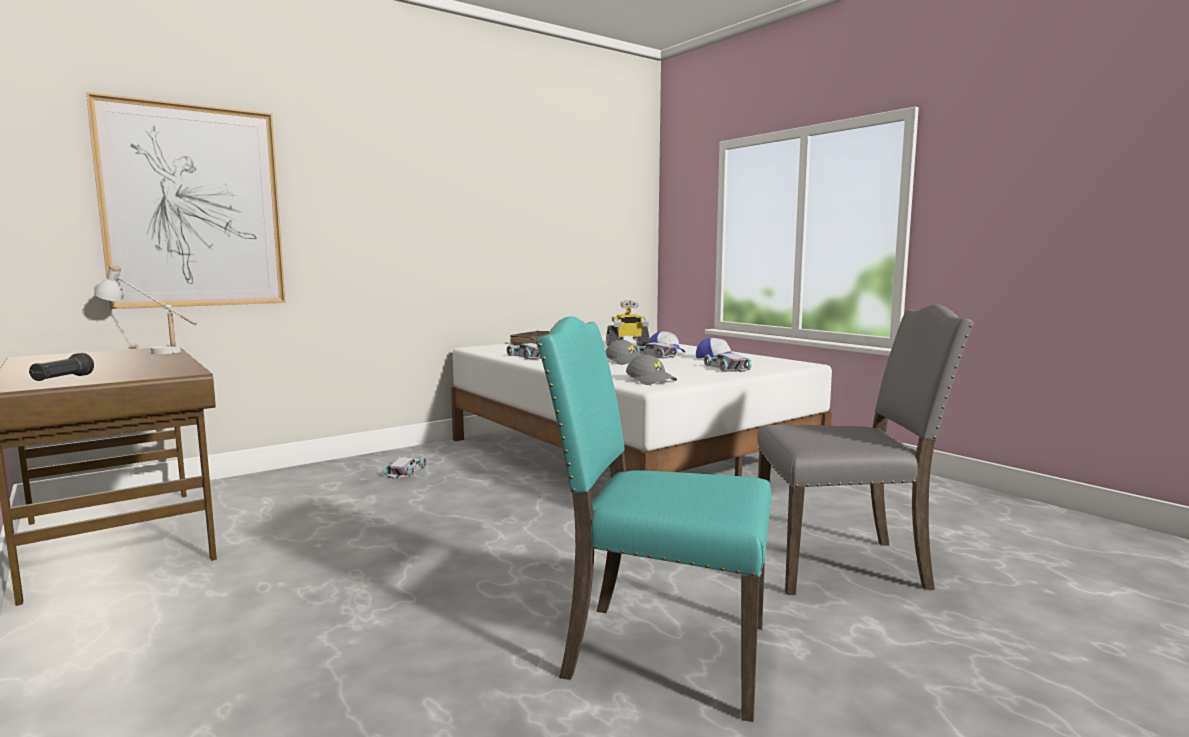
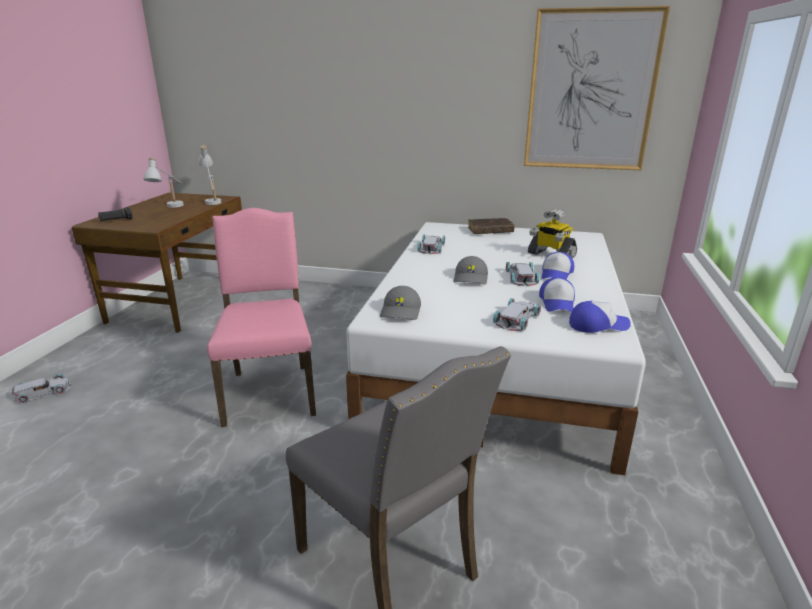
camera: 50 degrees right, 15 degrees up
picture [86,92,286,309] -> picture moved to [524,6,670,170]
white toy car [384,456,427,479] -> white toy car moved to [12,374,72,404]
turquoise chair [536,316,771,722] -> none
none -> white table lamp [143,158,184,208]
none -> pink chair [207,208,316,427]
none -> cap [569,300,631,333]

